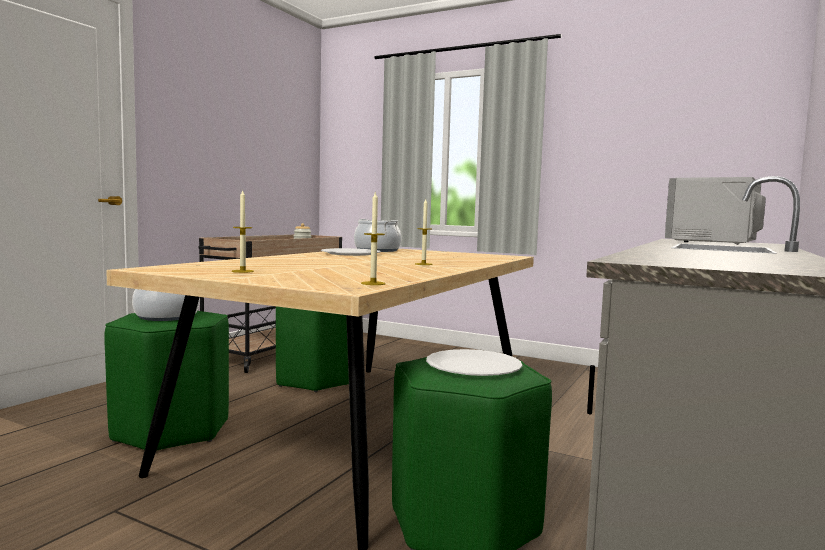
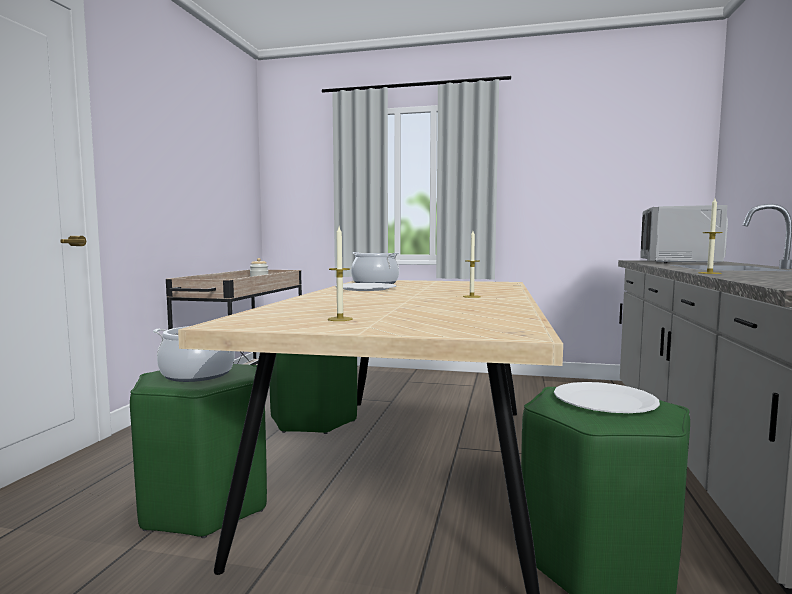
camera: 15 degrees left, 0 degrees up
candle [361,192,385,285] -> candle moved to [698,198,723,274]

